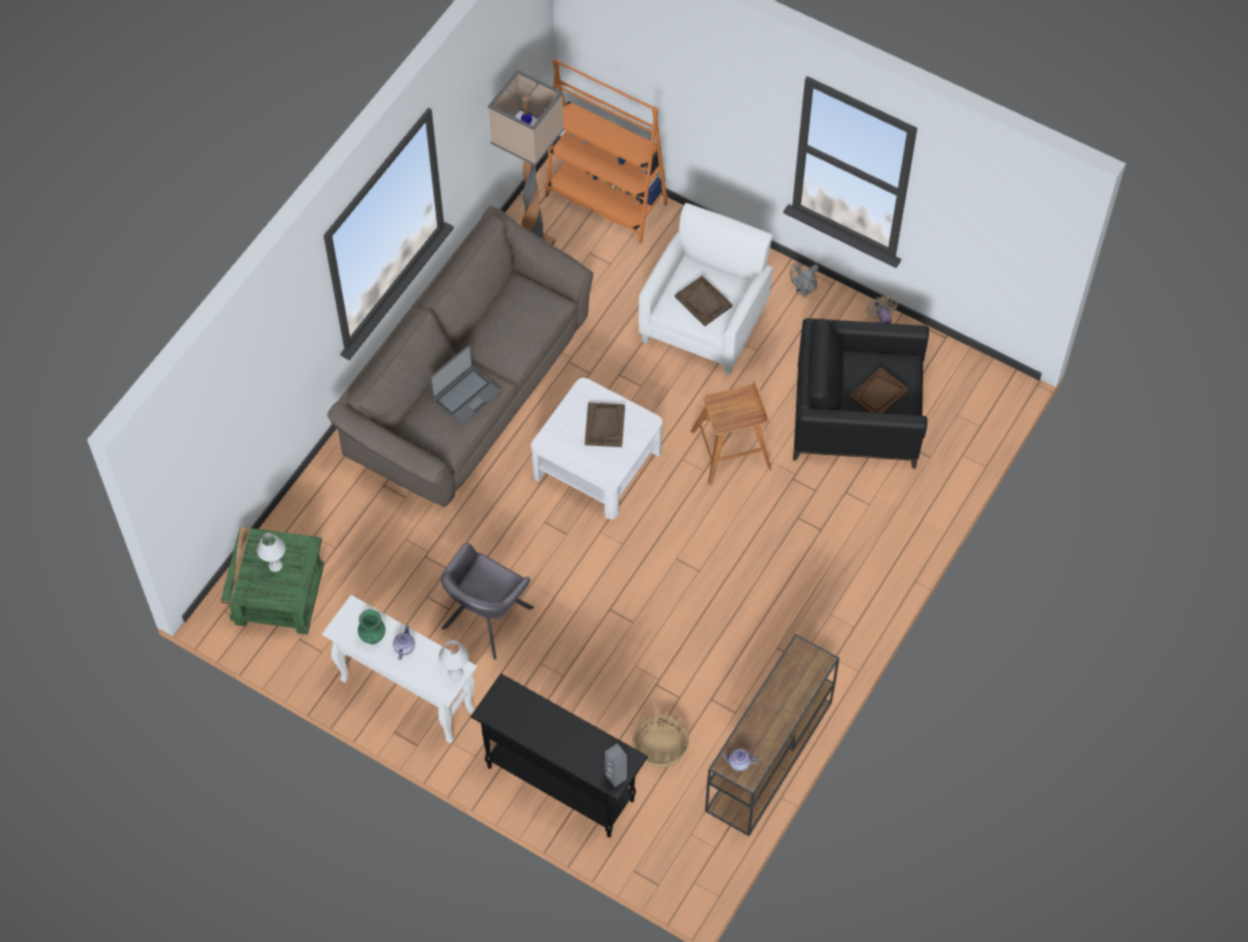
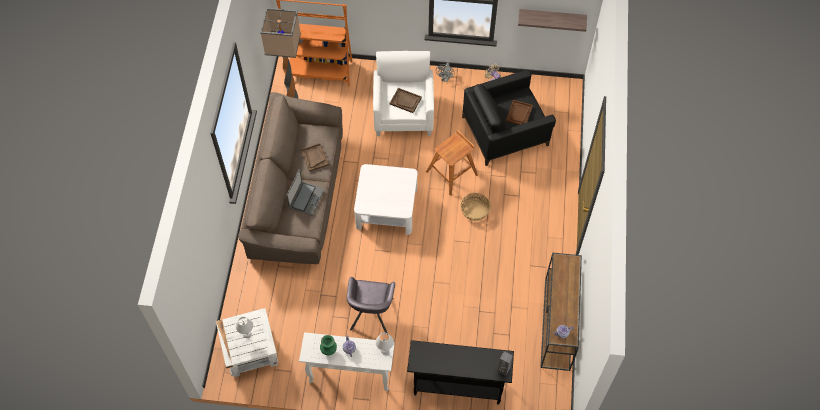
camera: 25 degrees left, 0 degrees up
green side table [221,527,324,635] -> white side table [216,308,278,377]
brown tray [585,402,625,447] -> brown tray moved to [301,143,329,172]
basket [633,714,689,768] -> basket moved to [460,193,491,221]
none -> shelf [518,9,587,32]

